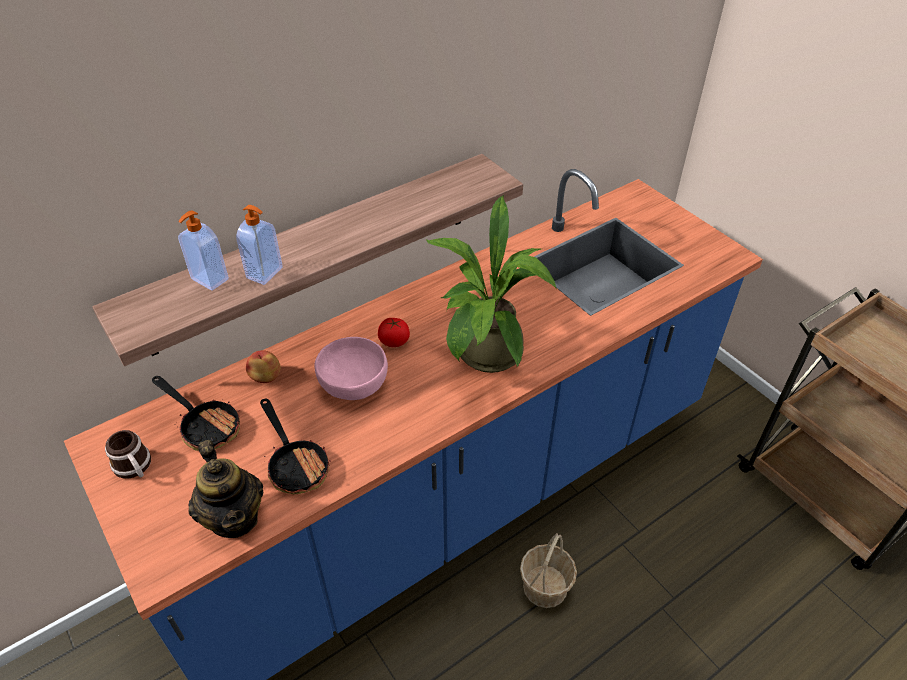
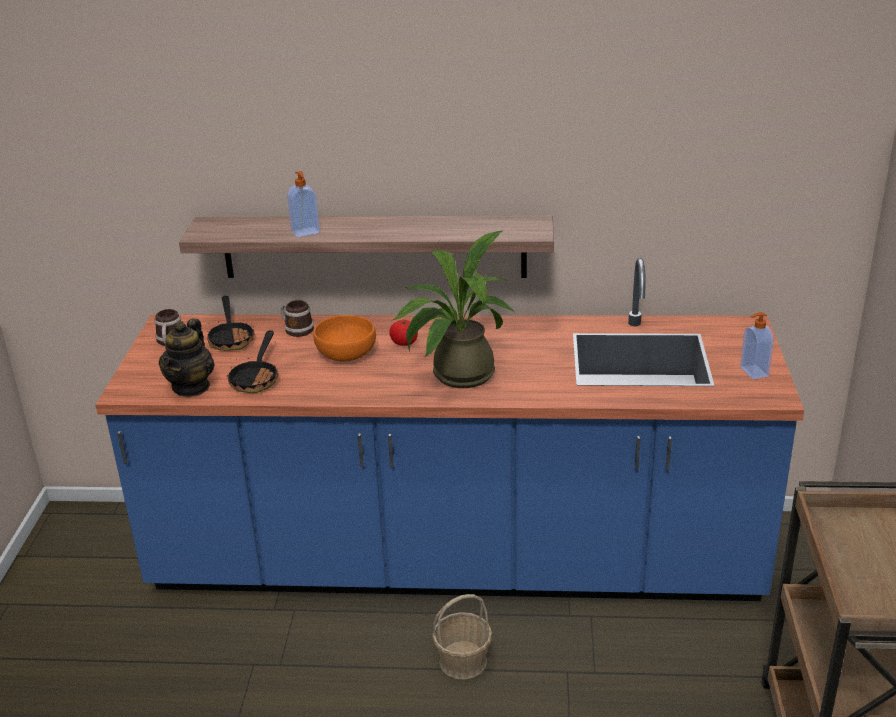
camera: 40 degrees right, 15 degrees down
soap dispenser [178,210,229,291] -> soap dispenser moved to [740,312,774,379]
apple [246,350,281,383] -> mug [280,300,314,337]
pink bowl [314,337,388,400] -> orange bowl [313,315,376,361]

